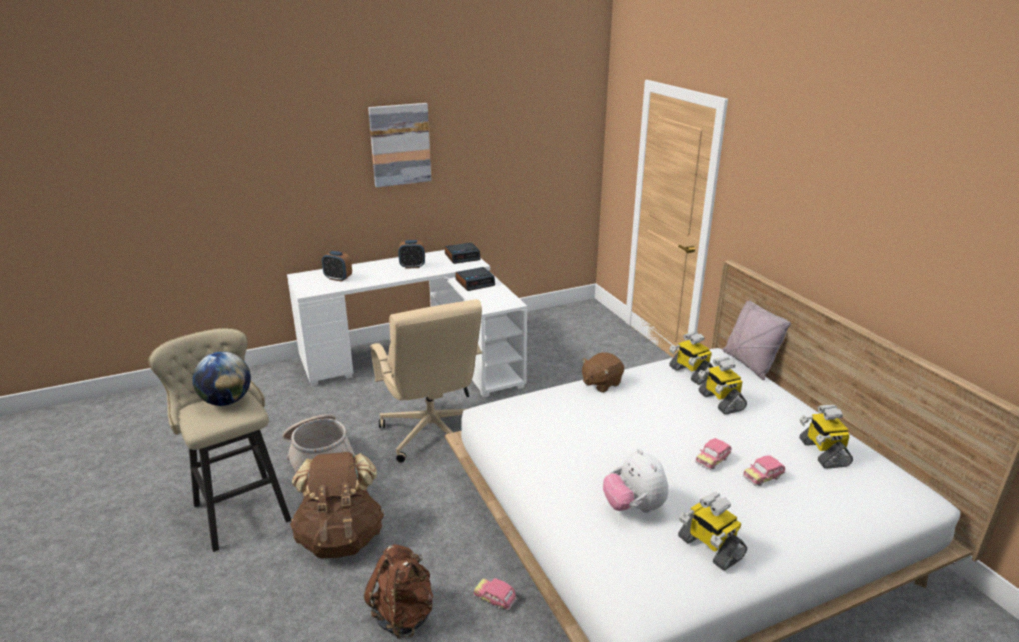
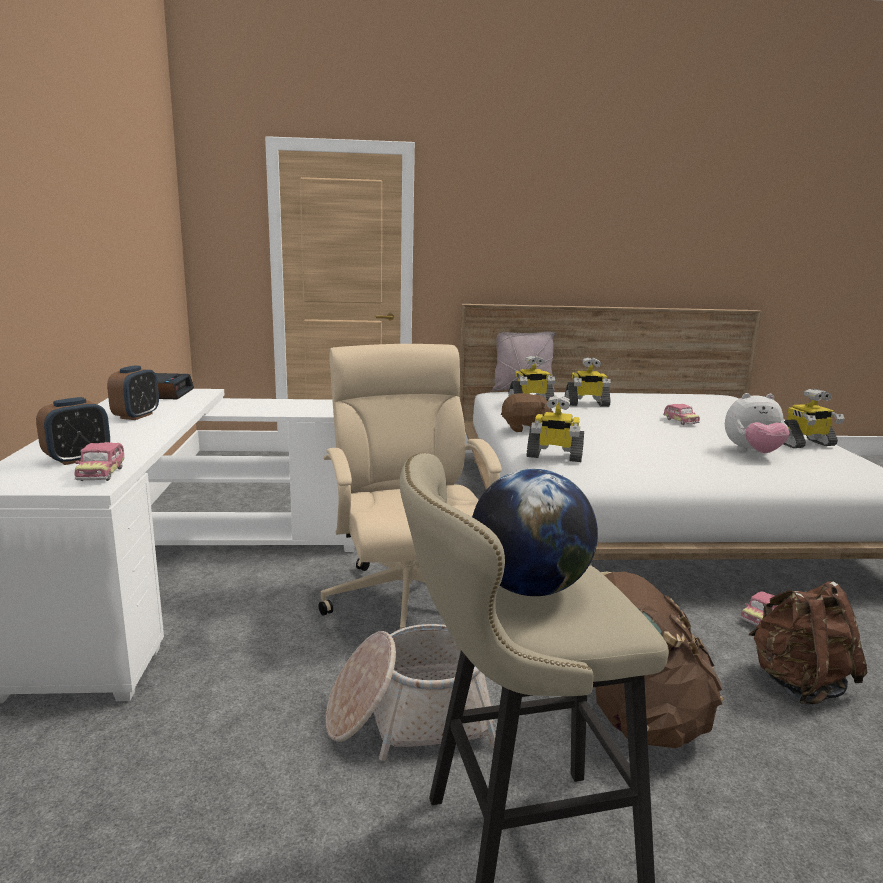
camera: 70 degrees left, 10 degrees down
picture [368,103,431,188] -> none
beige office chair [370,299,482,463] -> beige office chair turned 105 degrees counterclockwise [319,344,502,629]
alarm clock [455,267,495,291] -> none
brown plush toy [582,352,624,393] -> brown plush toy turned 75 degrees counterclockwise [501,393,554,432]
toy car [743,455,785,486] -> toy car moved to [74,442,125,481]
toy robot [799,405,853,469] -> toy robot moved to [527,396,584,462]

